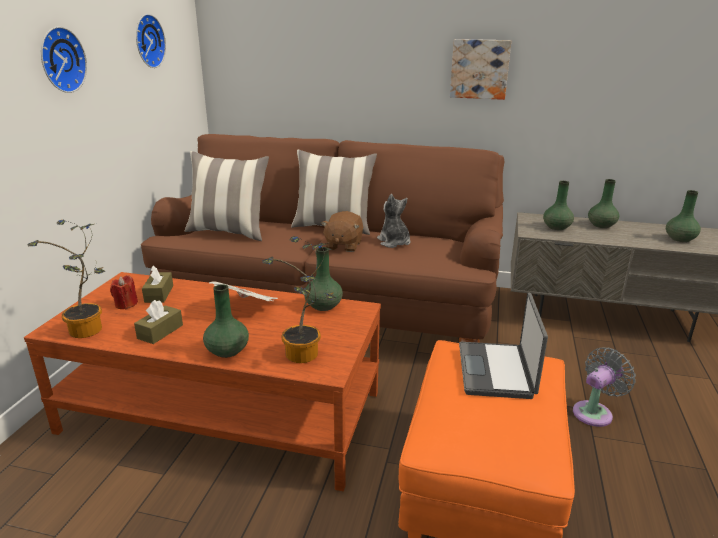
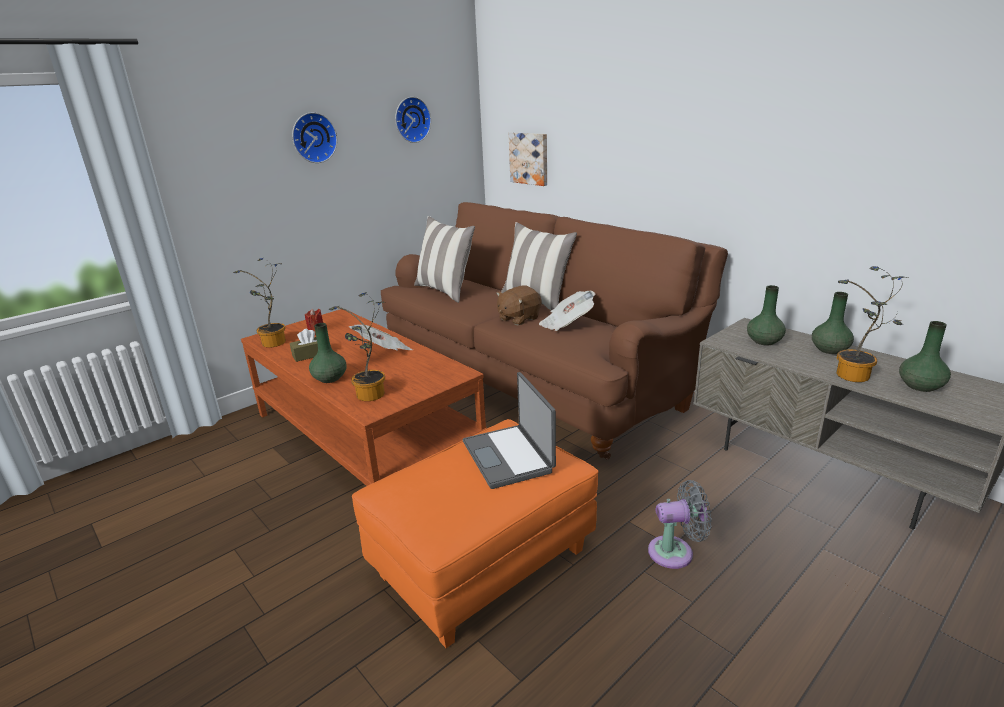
camera: 35 degrees right, 0 degrees up
brown tissue box [142,266,173,303] -> none
green vase [304,247,343,311] -> none
plush toy [377,194,411,248] -> newspaper [539,291,596,331]
picture [450,39,511,100] -> picture moved to [509,132,547,186]
laptop [459,293,548,399] -> laptop turned 60 degrees counterclockwise [463,372,556,489]
none -> potted plant [836,266,907,382]

